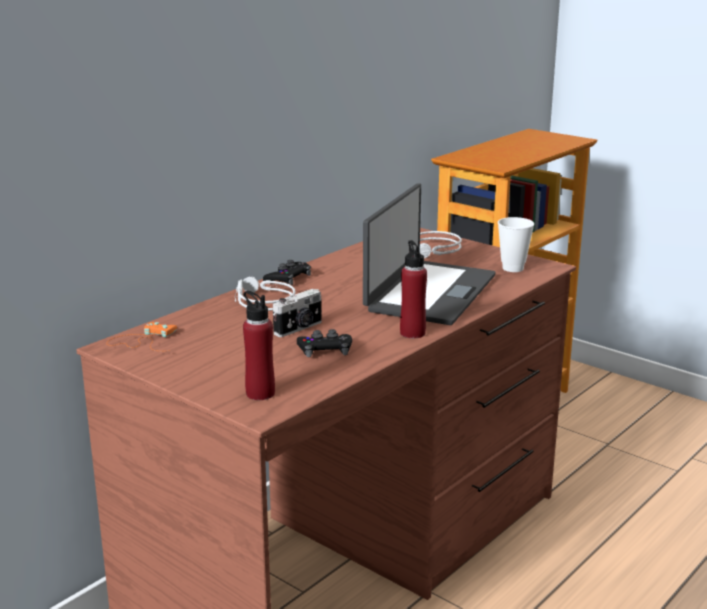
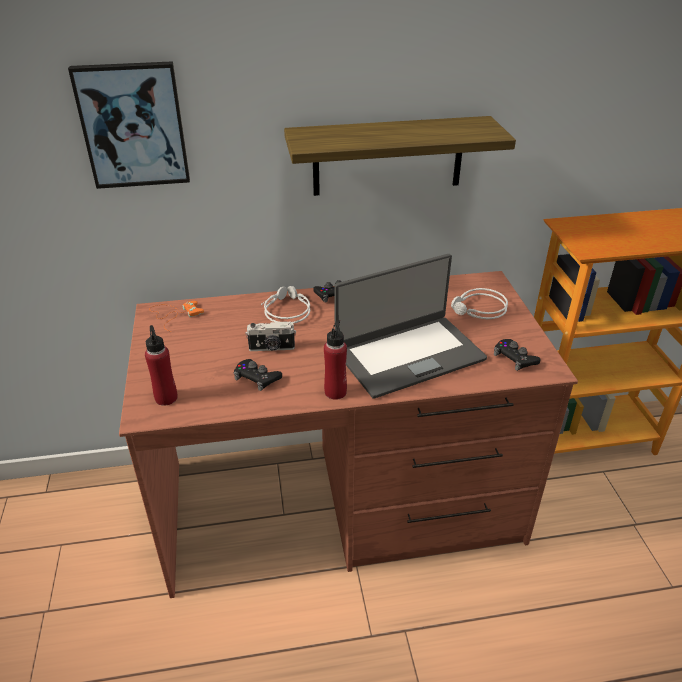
camera: 40 degrees right, 15 degrees up
cup [498,217,534,272] -> black game controller [494,339,541,371]
none -> picture [68,61,190,189]
none -> shelf [284,116,516,196]

